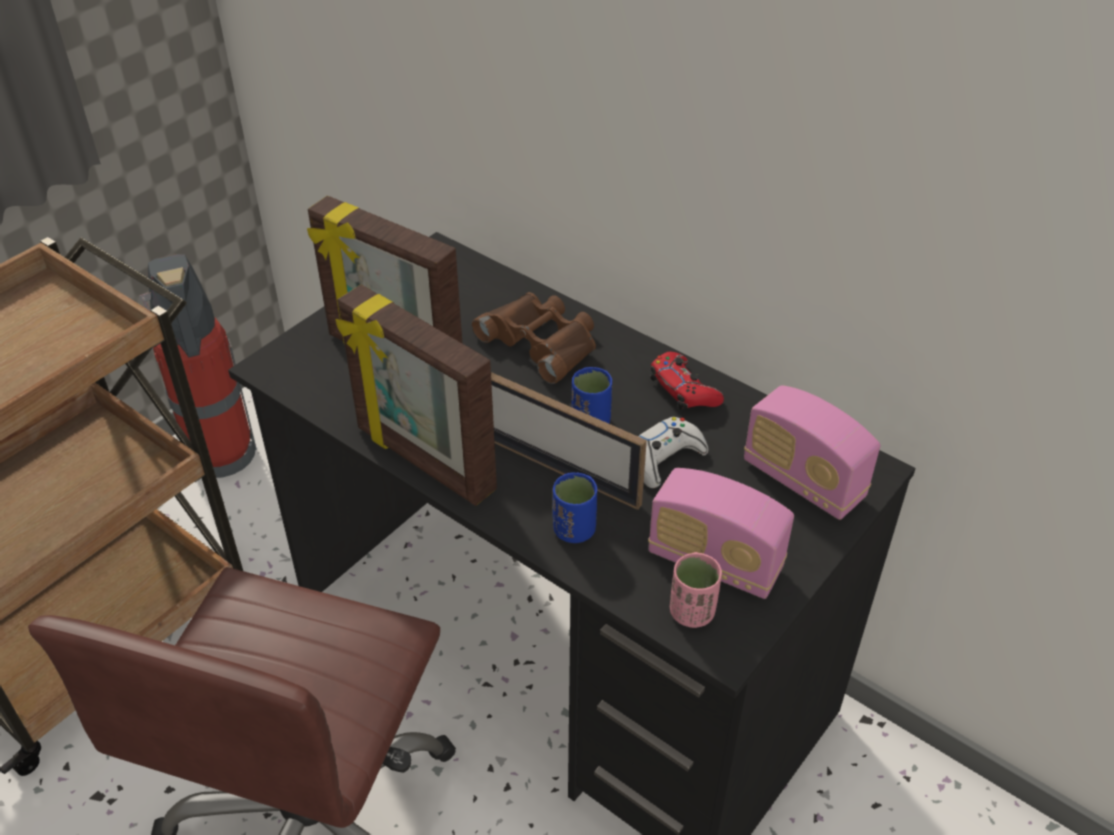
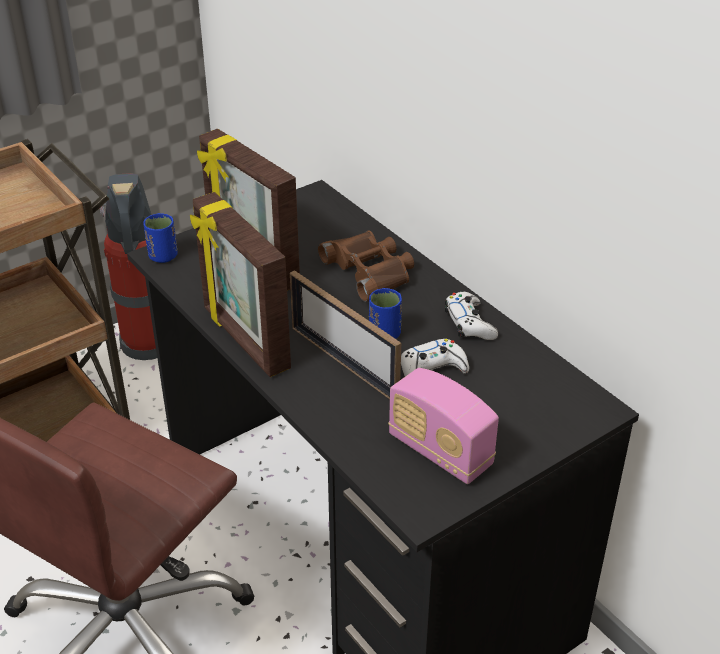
camera: 15 degrees right, 5 degrees down
blue cup [553,472,597,543] -> blue cup moved to [143,213,178,263]
red game controller [650,352,724,410] -> white game controller [445,292,498,340]
pink cup [670,552,722,628] -> none
radio [744,385,880,520] -> none

